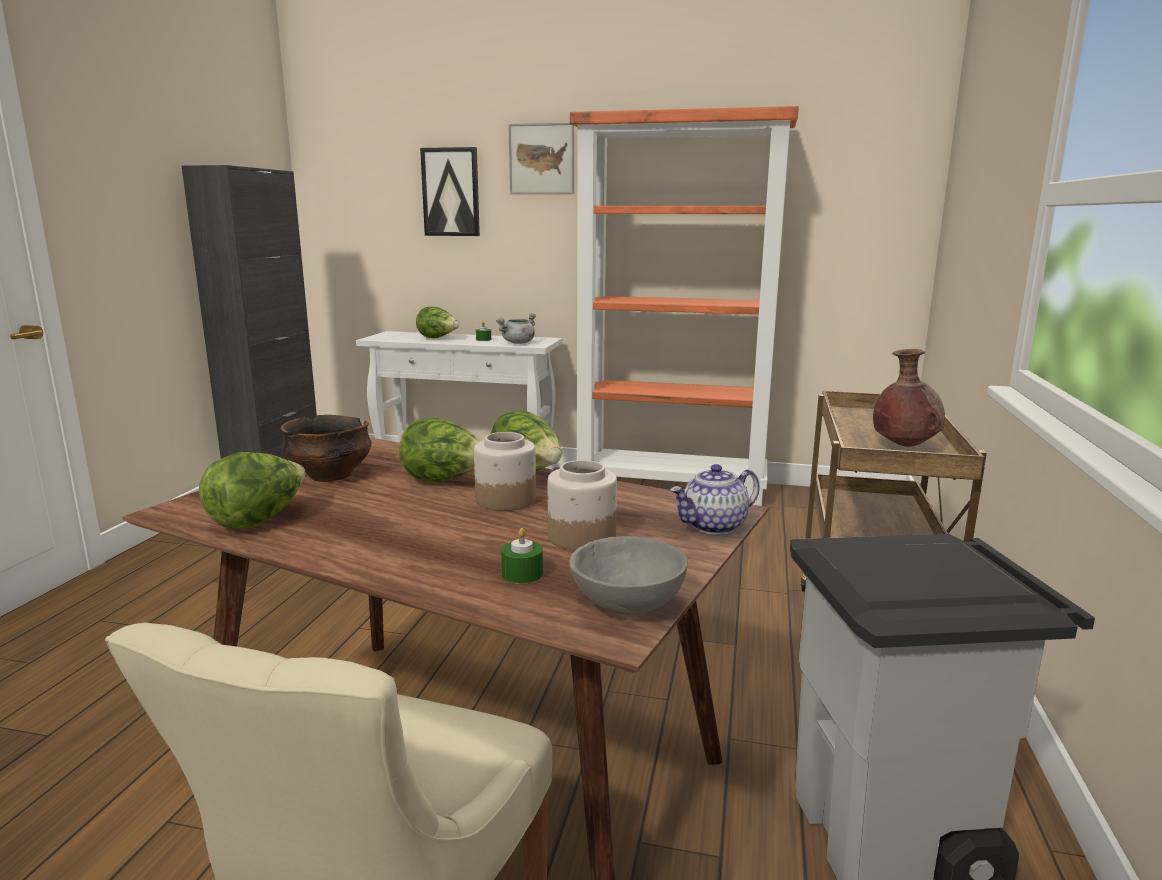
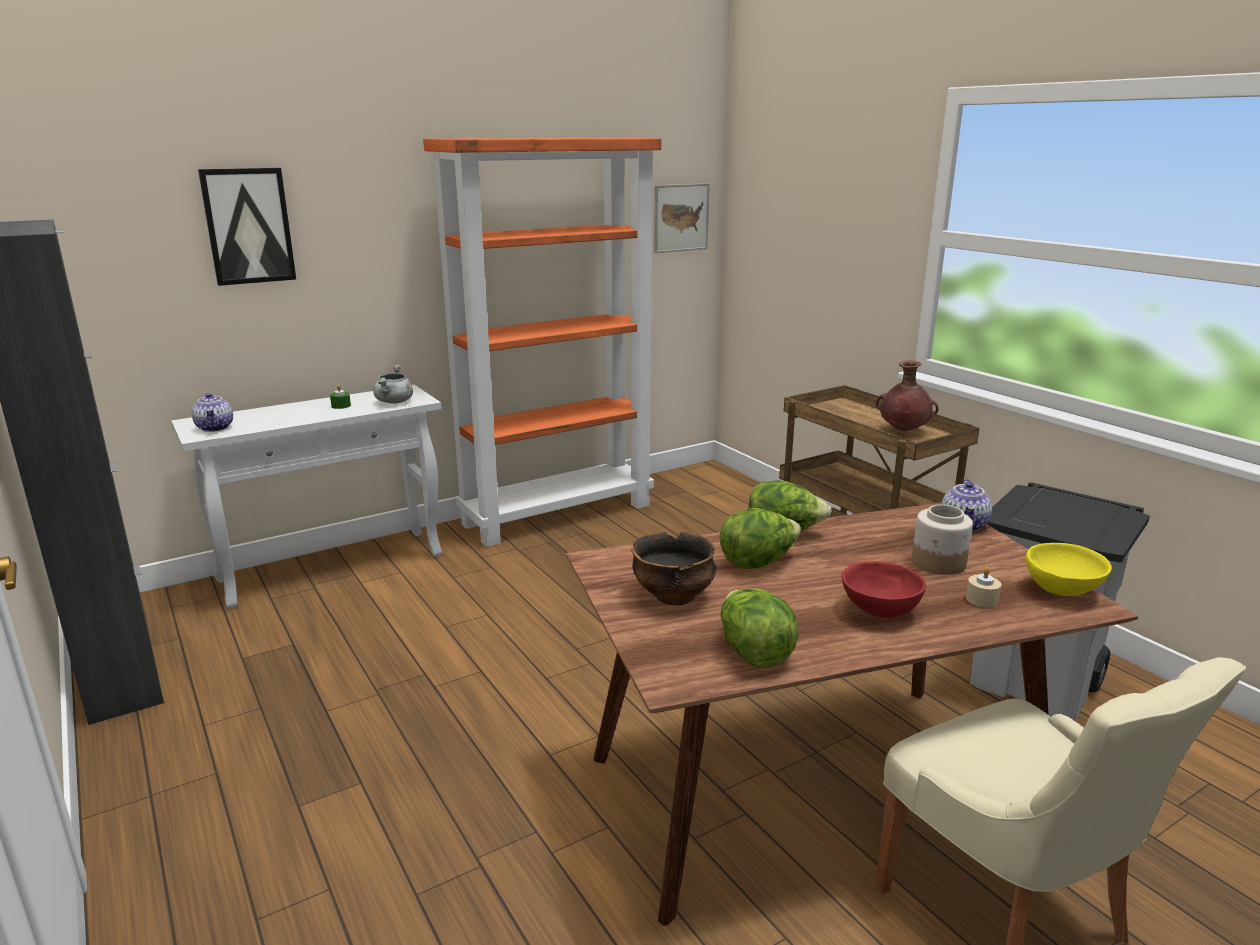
camera: 45 degrees left, 5 degrees up
lettuce [416,307,459,338] -> none
jar [474,432,536,511] -> none
green candle [501,528,543,584] -> beige candle [966,567,1001,608]
picture [508,123,574,194] -> picture moved to [654,183,710,253]
grey bowl [569,536,688,614] -> yellow bowl [1025,543,1112,596]
none -> teapot [192,393,233,432]
none -> red bowl [842,561,926,618]

